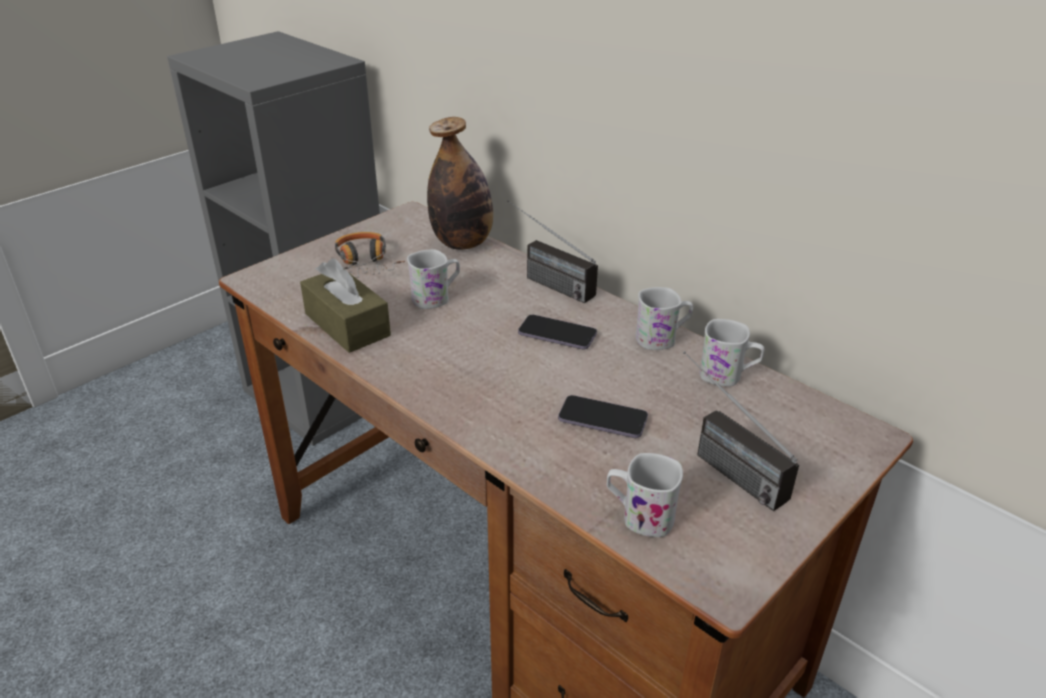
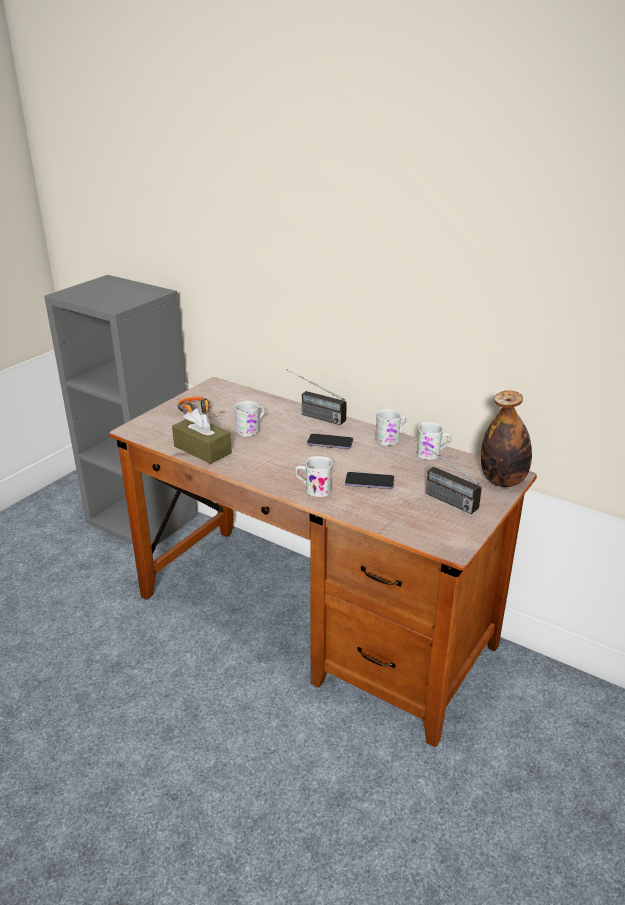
camera: 10 degrees left, 5 degrees down
bottle [427,117,493,250] -> bottle moved to [481,390,532,487]
white mug [607,453,683,537] -> white mug moved to [296,456,332,497]

